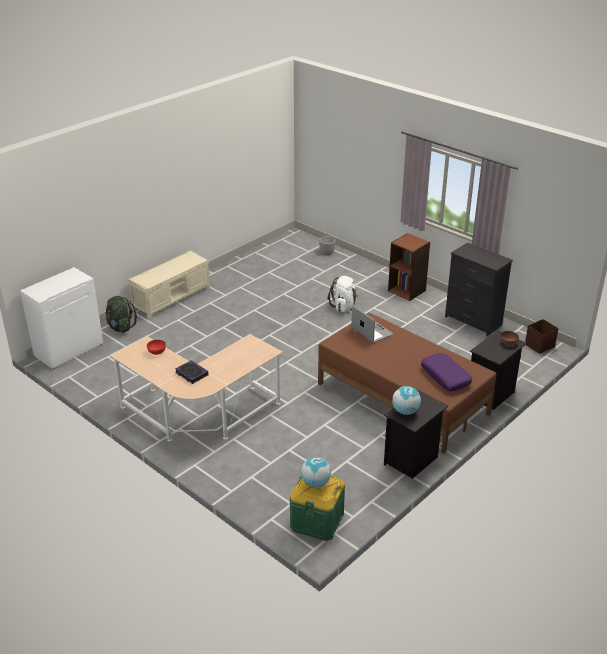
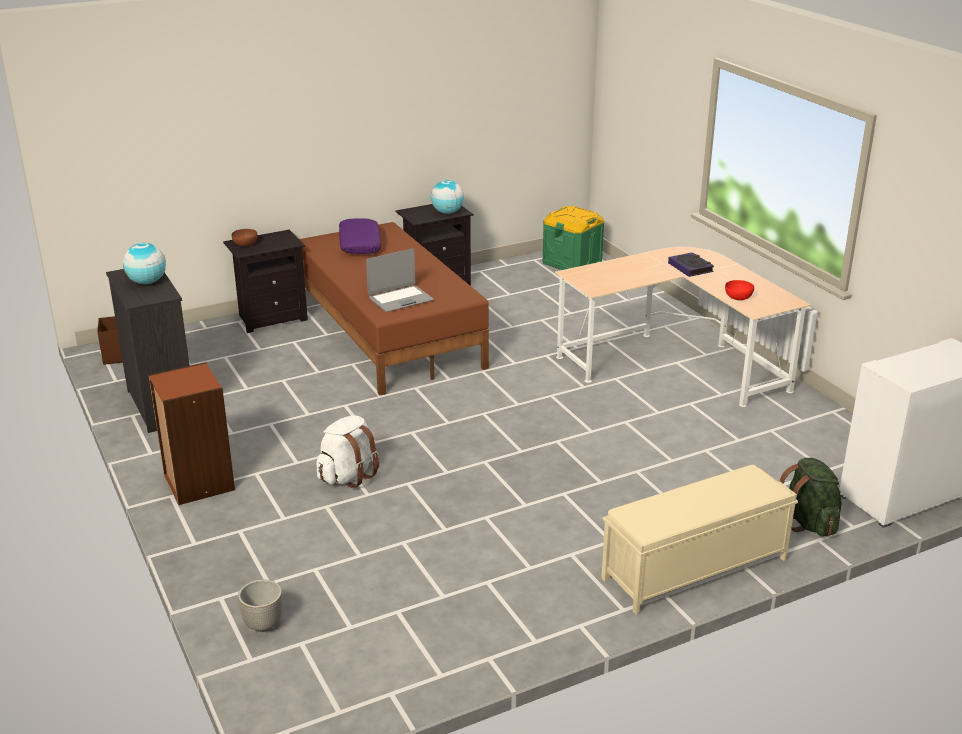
camera: 160 degrees left, 5 degrees down
globe [301,457,331,488] -> globe moved to [123,243,166,284]
laptop [351,305,393,343] -> laptop turned 105 degrees counterclockwise [366,249,434,312]

